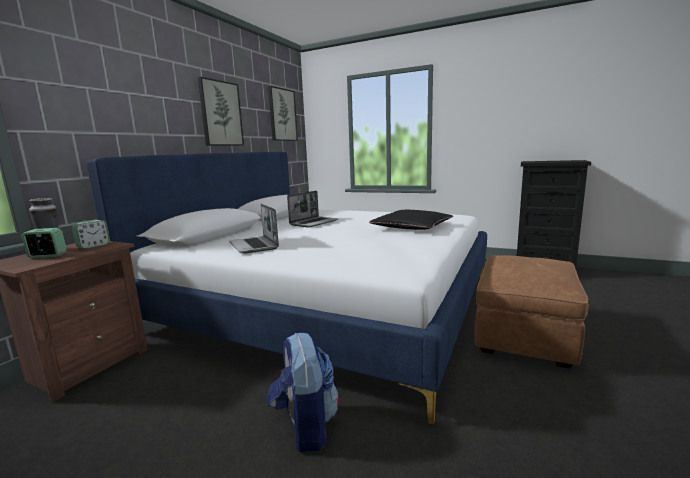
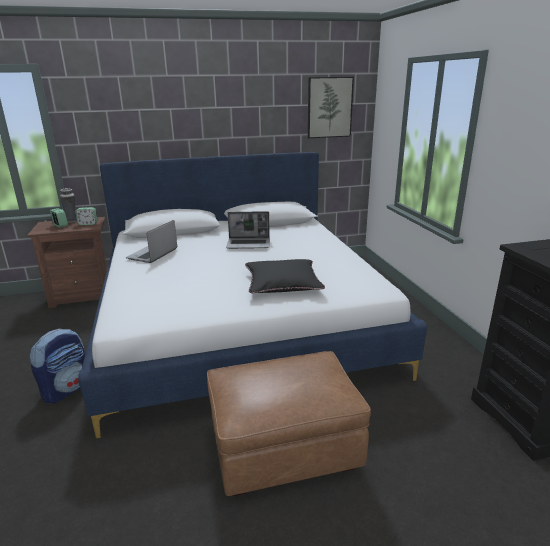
camera: 50 degrees right, 10 degrees up
picture [198,77,244,146] -> none

